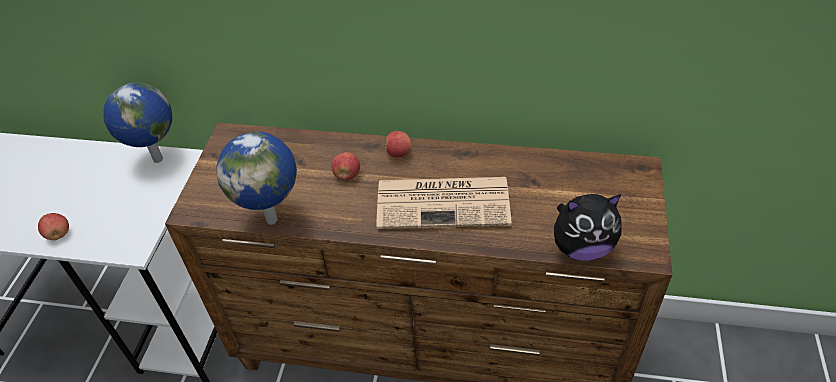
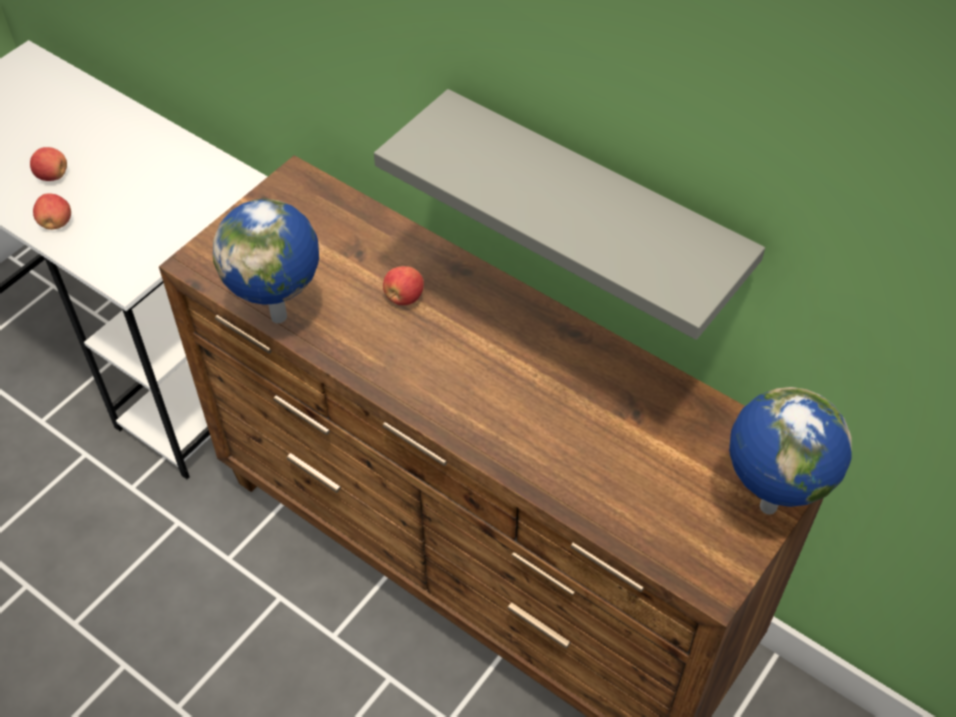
camera: 25 degrees right, 5 degrees up
globe [103,83,172,163] -> globe moved to [729,387,852,515]
newspaper [376,177,512,229] -> none
apple [385,131,411,158] -> apple moved to [30,147,67,181]
plush toy [554,194,622,261] -> none
none -> grey shelf [374,89,765,340]

